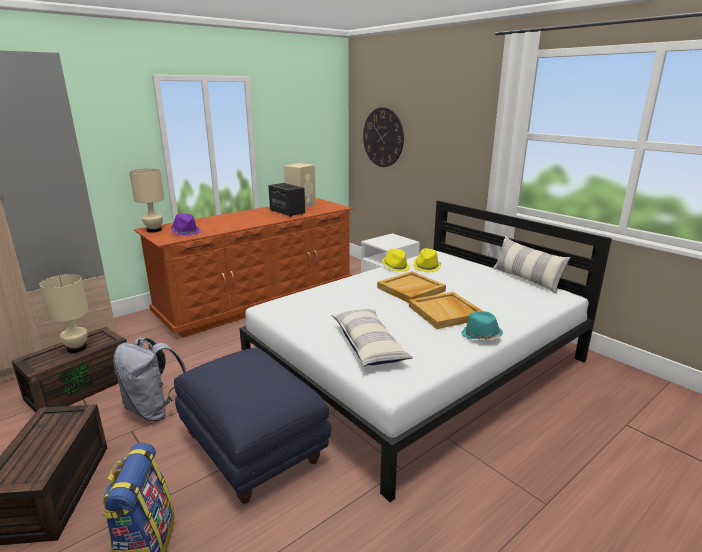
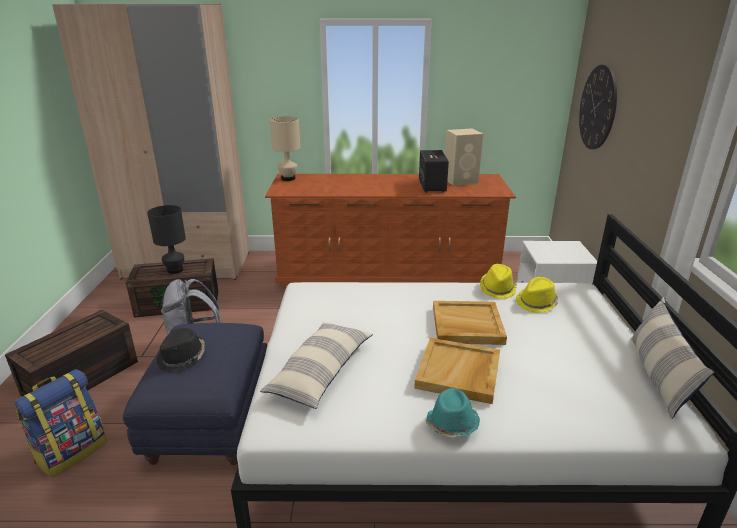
camera: 40 degrees right, 5 degrees up
beige table lamp [39,274,89,353] -> black table lamp [147,205,186,274]
purple hat [171,214,200,235] -> none
none -> black hat [156,328,205,373]

